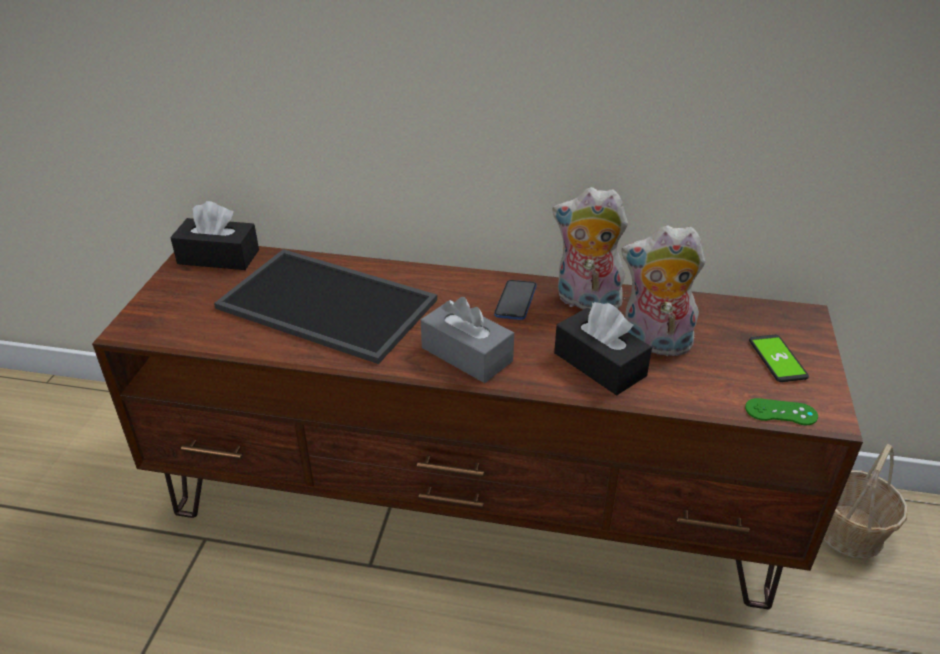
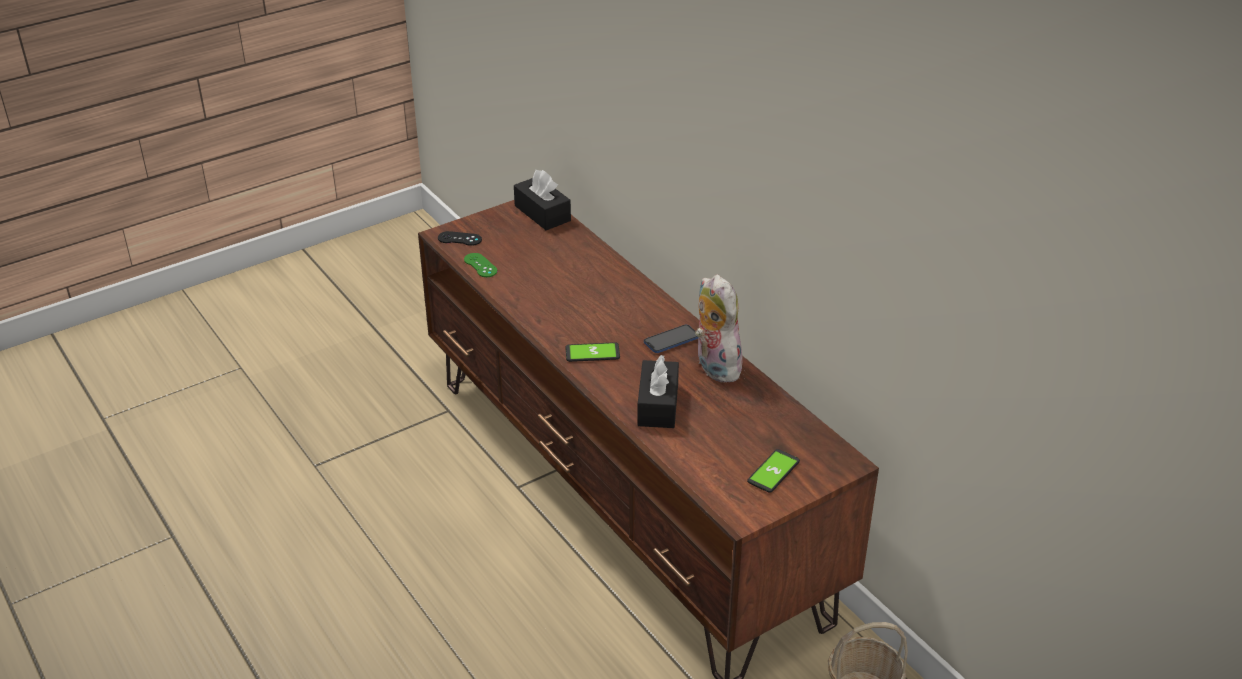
camera: 45 degrees right, 0 degrees up
tray [214,249,437,364] -> none
grey tissue box [421,297,514,383] -> phone [565,342,620,362]
plush toy [622,225,705,356] -> none
green game controller [745,398,818,425] -> green game controller moved to [464,253,498,277]
none -> black game controller [438,231,482,246]

